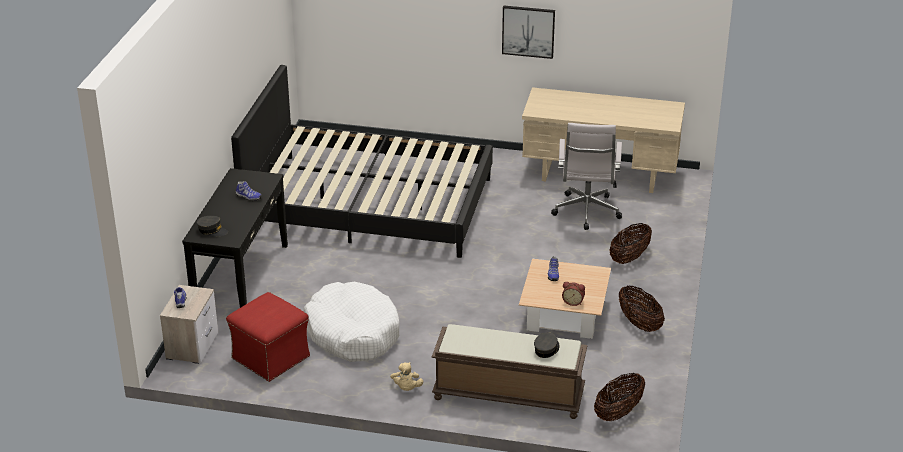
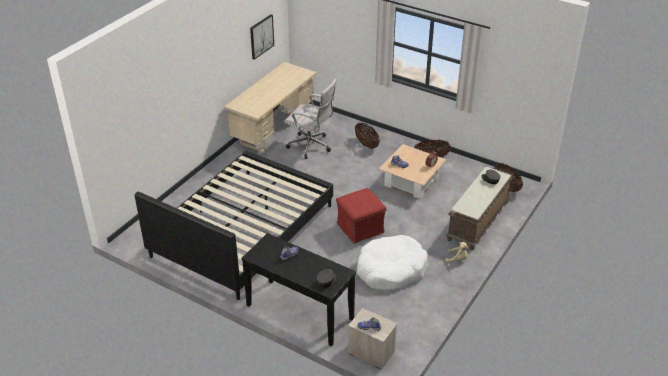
camera: 70 degrees left, 5 degrees up
red ottoman [226,292,310,382] -> red ottoman moved to [336,188,386,244]
picture [502,6,555,59] -> picture moved to [250,14,274,60]

